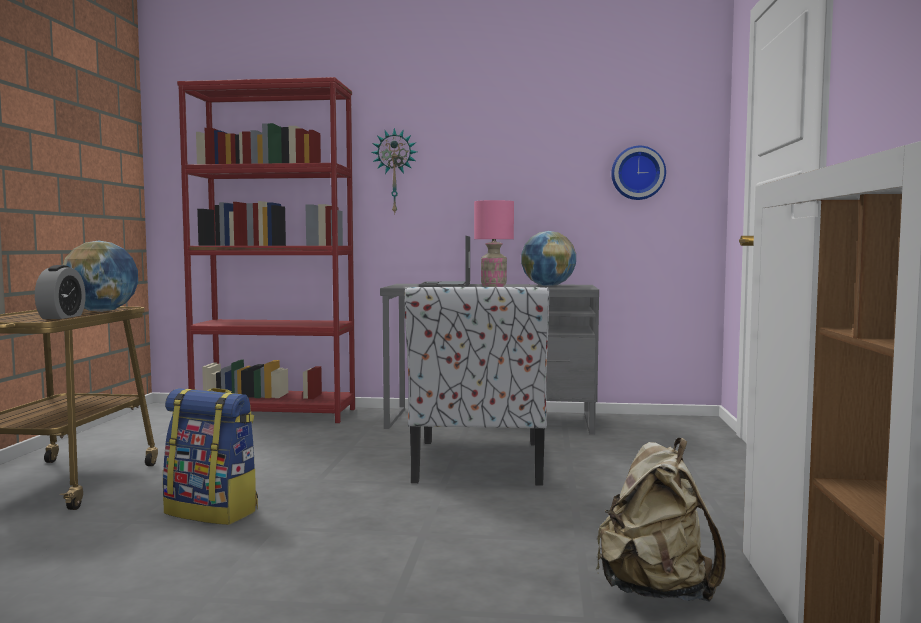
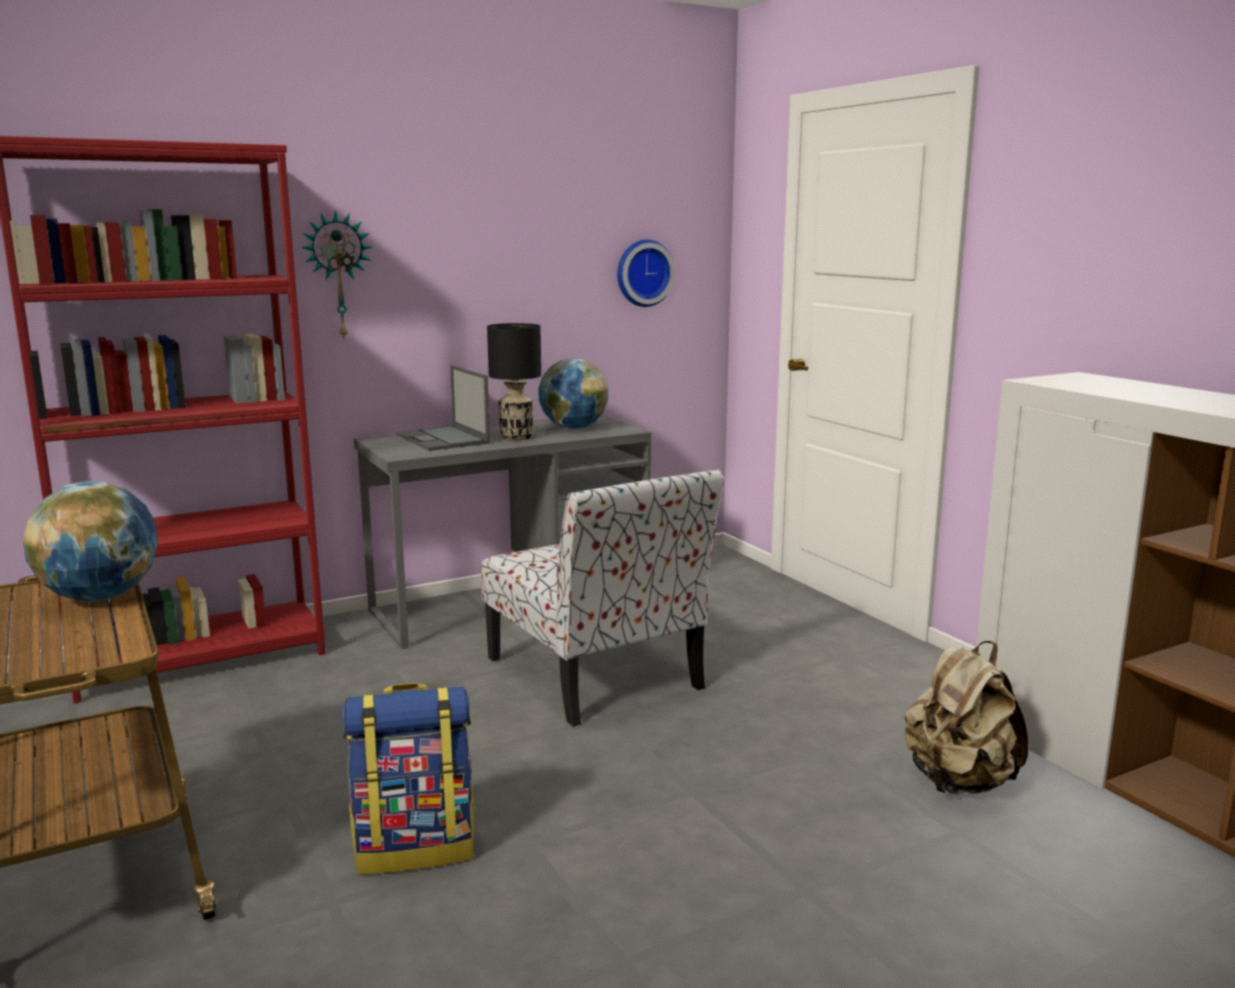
camera: 35 degrees left, 10 degrees up
alarm clock [35,265,86,319] -> none
pink table lamp [474,200,514,287] -> black table lamp [487,323,541,440]

